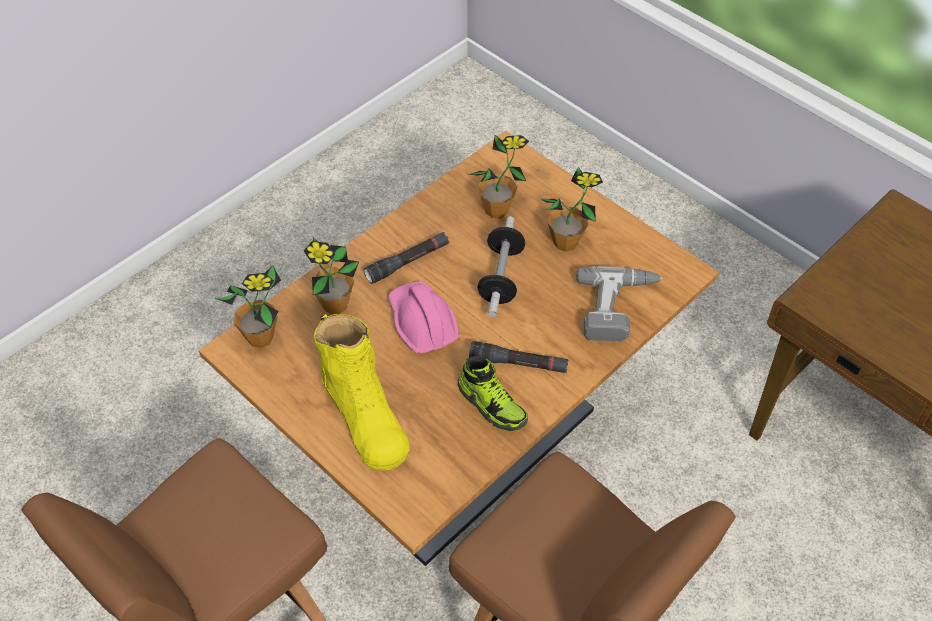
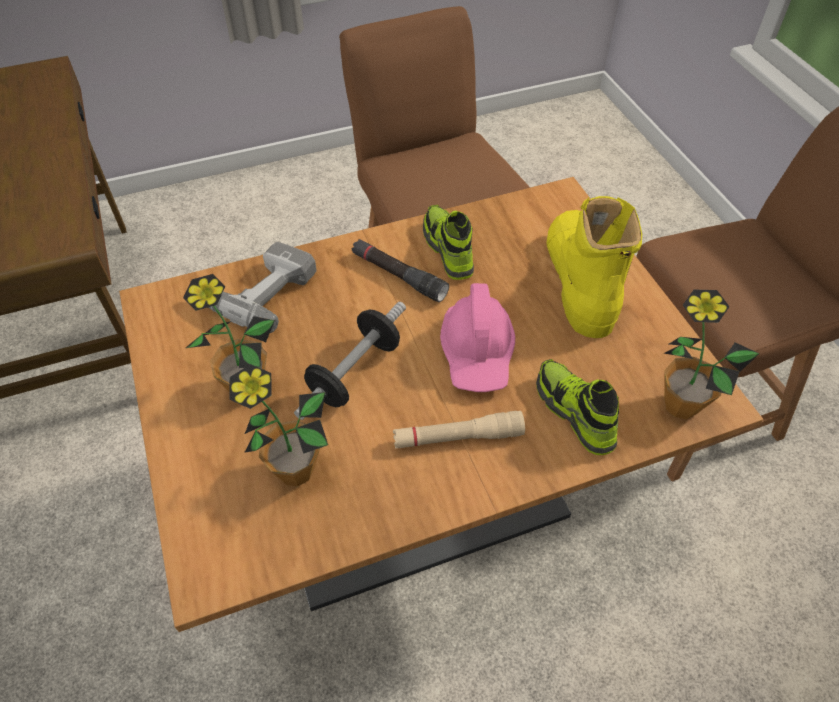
camera: 155 degrees left, 0 degrees up
potted plant [304,237,359,314] -> shoe [536,359,619,455]
black flashlight [364,232,449,284] -> beige flashlight [393,411,525,448]

